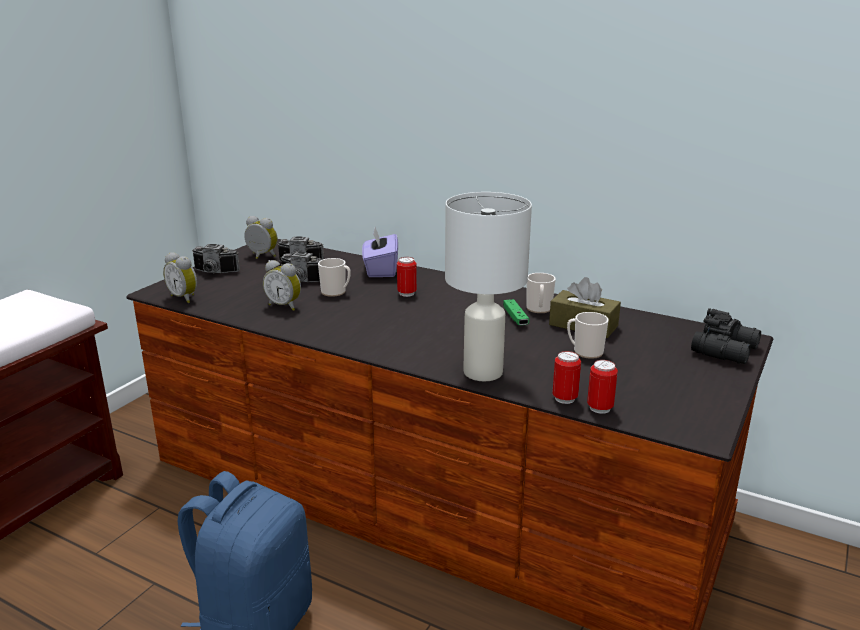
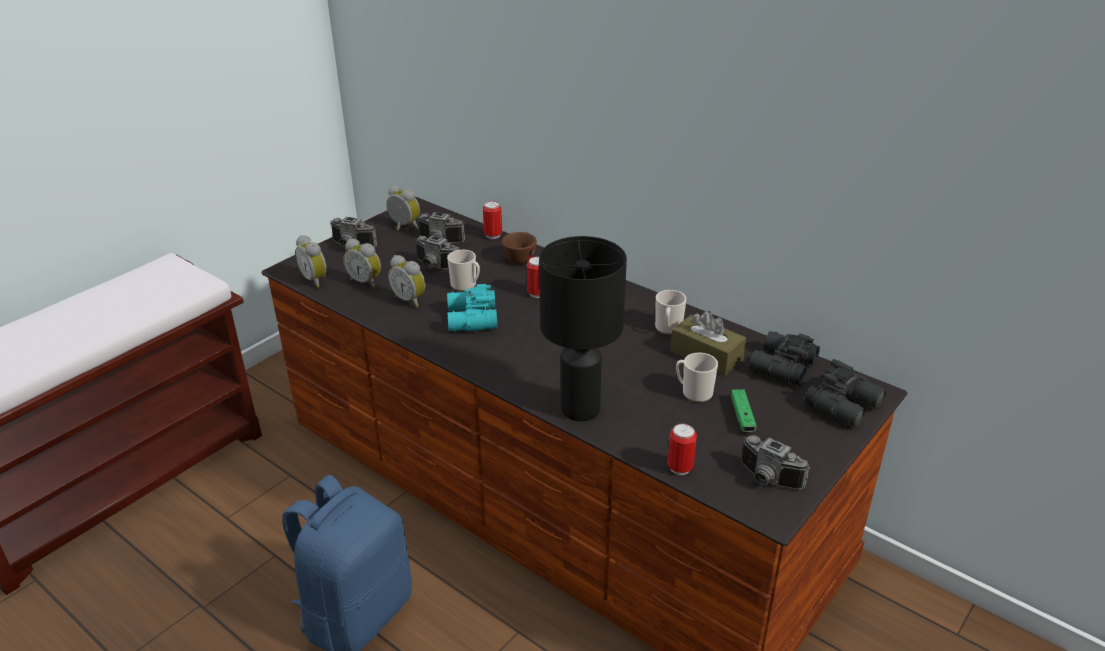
camera: 10 degrees right, 10 degrees up
purple tissue box [362,227,398,277] -> brown cup [502,232,537,264]
white table lamp [445,192,532,381] -> black table lamp [539,236,627,421]
green game controller [503,299,529,325] -> green game controller moved to [731,389,757,432]
can [552,351,581,404] -> can moved to [483,201,502,239]
none -> alarm clock [343,239,381,289]
none -> turquoise binoculars [447,284,497,332]
none -> camera [741,435,810,490]
none -> black binoculars [749,331,820,385]

